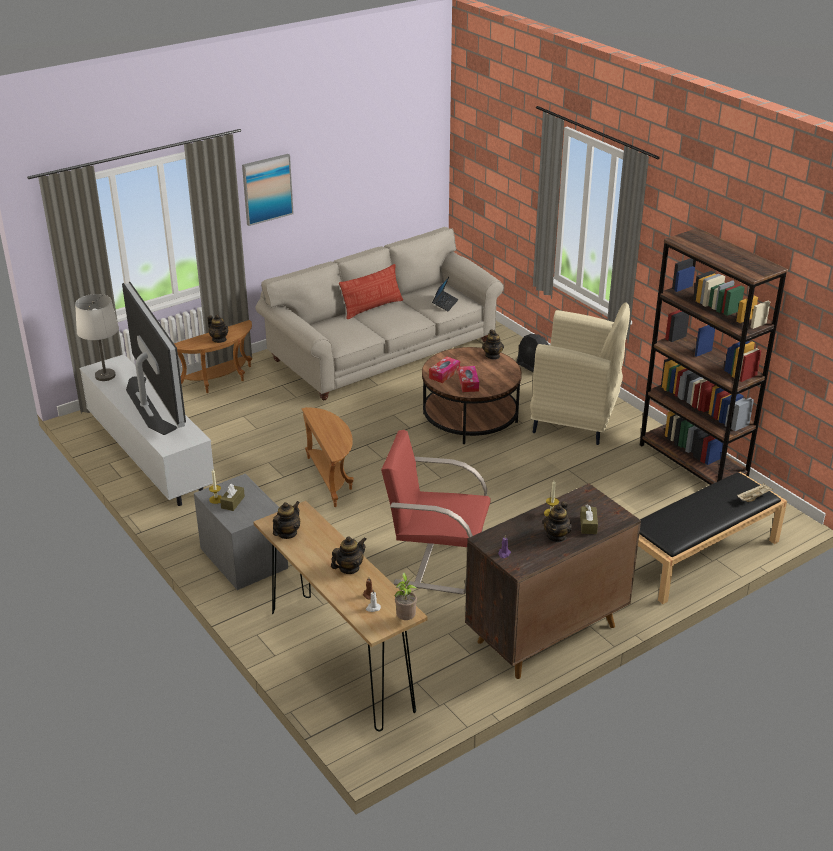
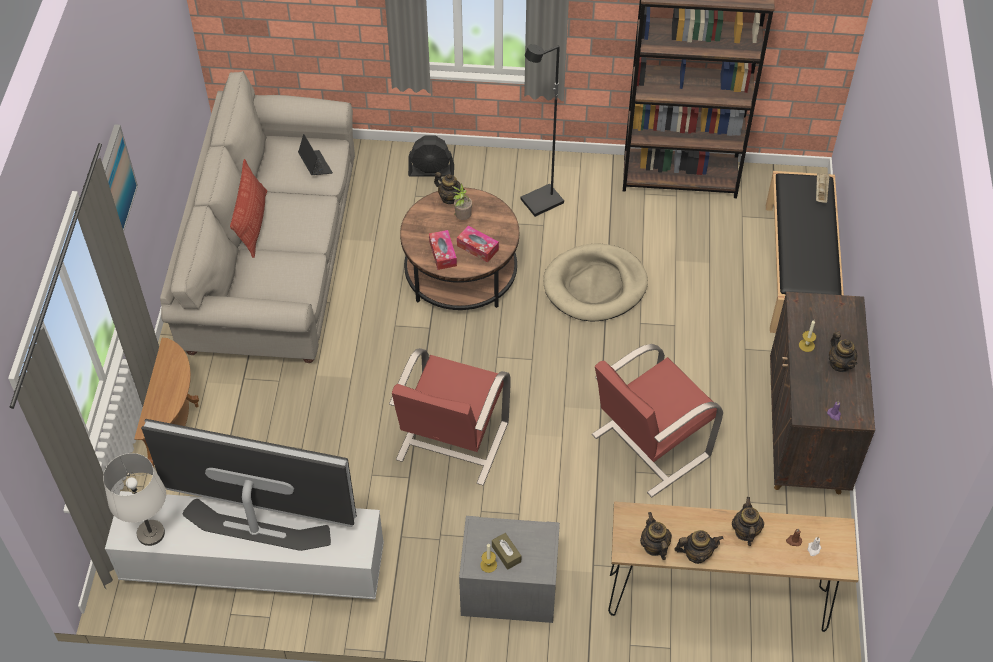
camera: 50 degrees left, 20 degrees up
teapot [208,315,228,343] -> teapot moved to [674,530,724,564]
brown side table [301,407,354,507] -> red armchair [389,348,511,485]
potted plant [394,572,418,620] -> potted plant moved to [452,184,472,220]
beige armchair [530,302,630,445] -> black floor lamp [521,44,564,217]
brown tissue box [580,505,598,534] -> none
none -> beige dog bed [543,244,648,321]

